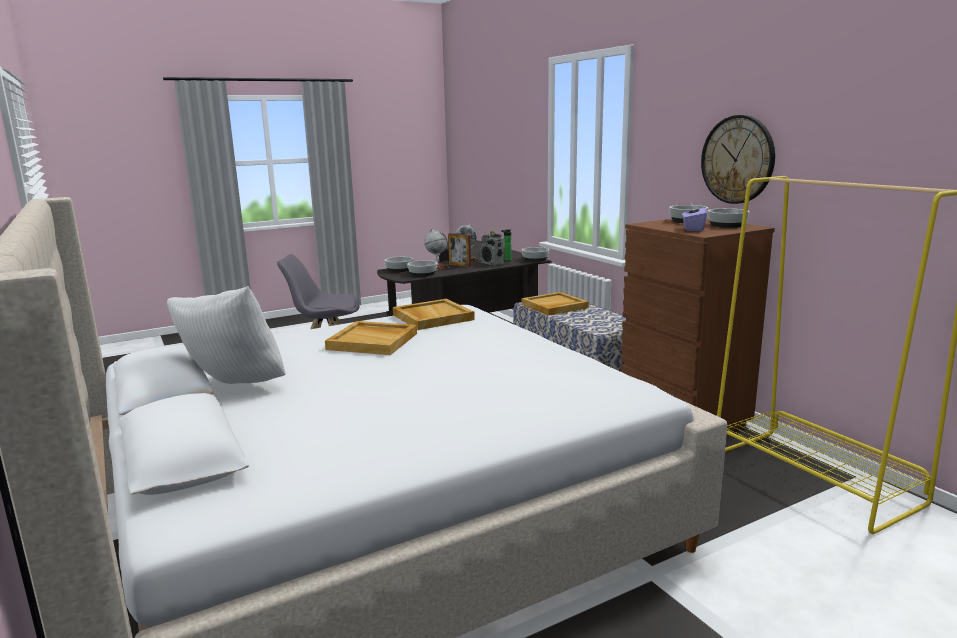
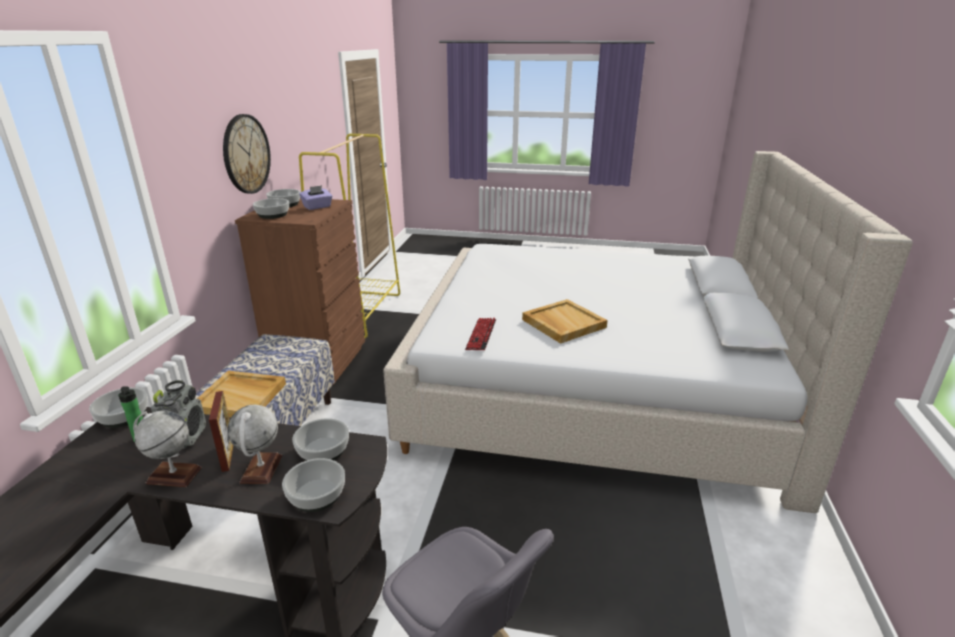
camera: 140 degrees left, 10 degrees up
white pillow [167,286,286,384] -> none
beige tray [393,299,475,330] -> keyboard [465,318,496,350]

